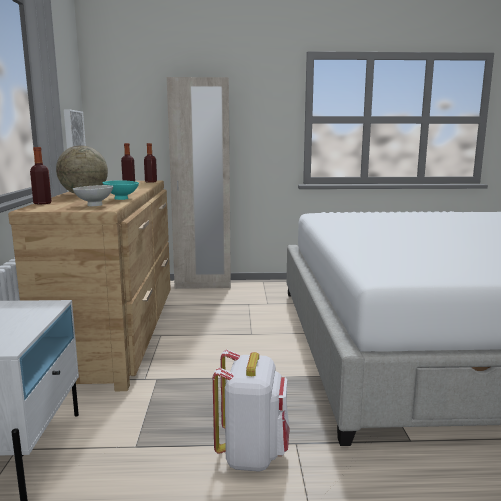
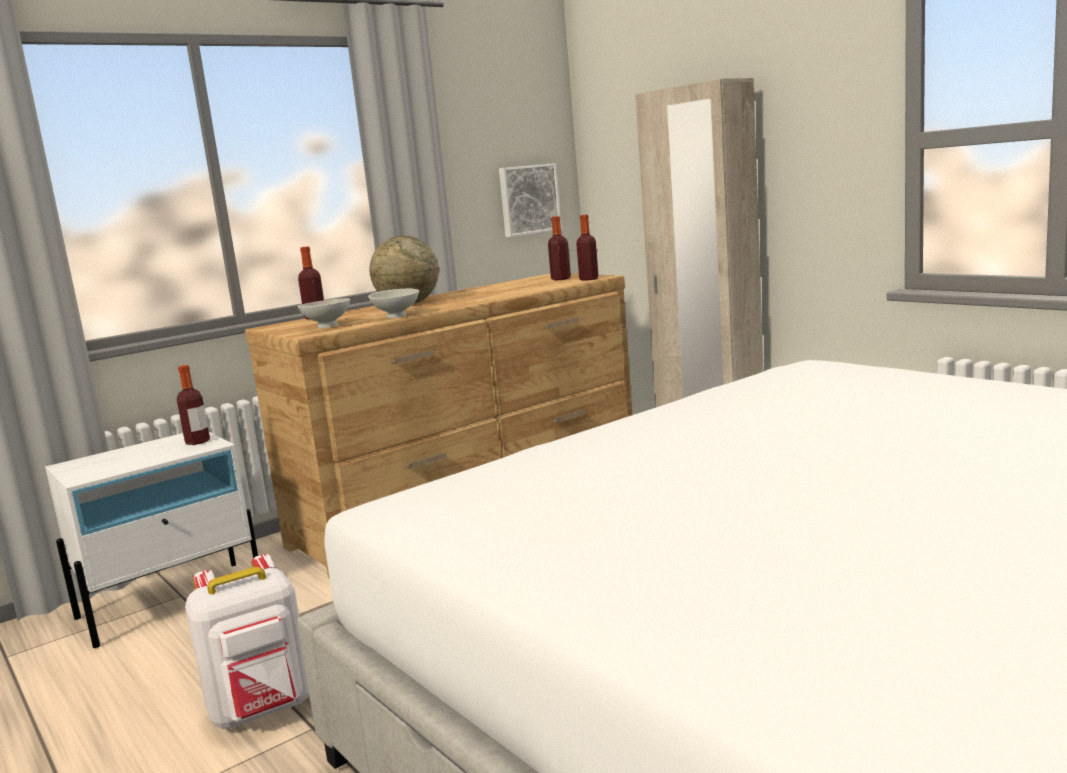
camera: 55 degrees right, 0 degrees up
turquoise bowl [103,180,139,200] -> white bowl [368,289,419,318]
none -> bottle [177,365,210,445]

